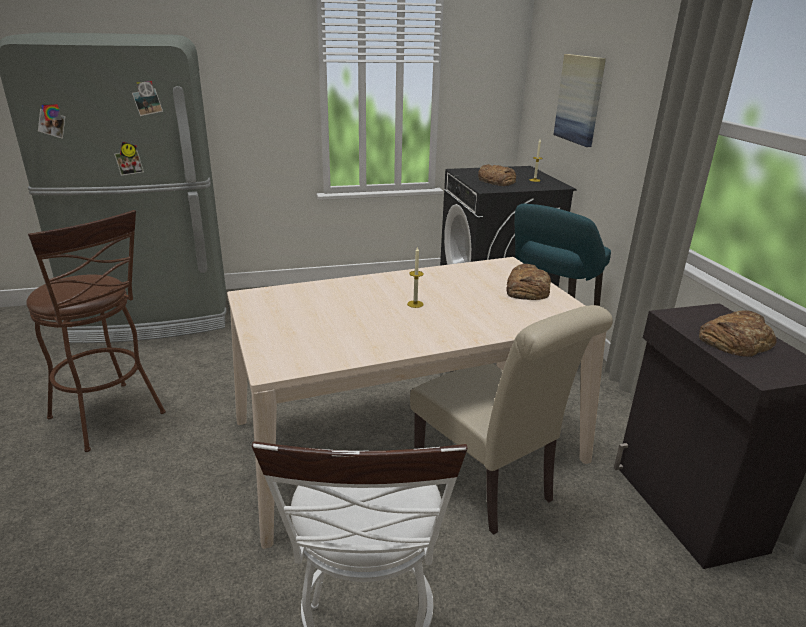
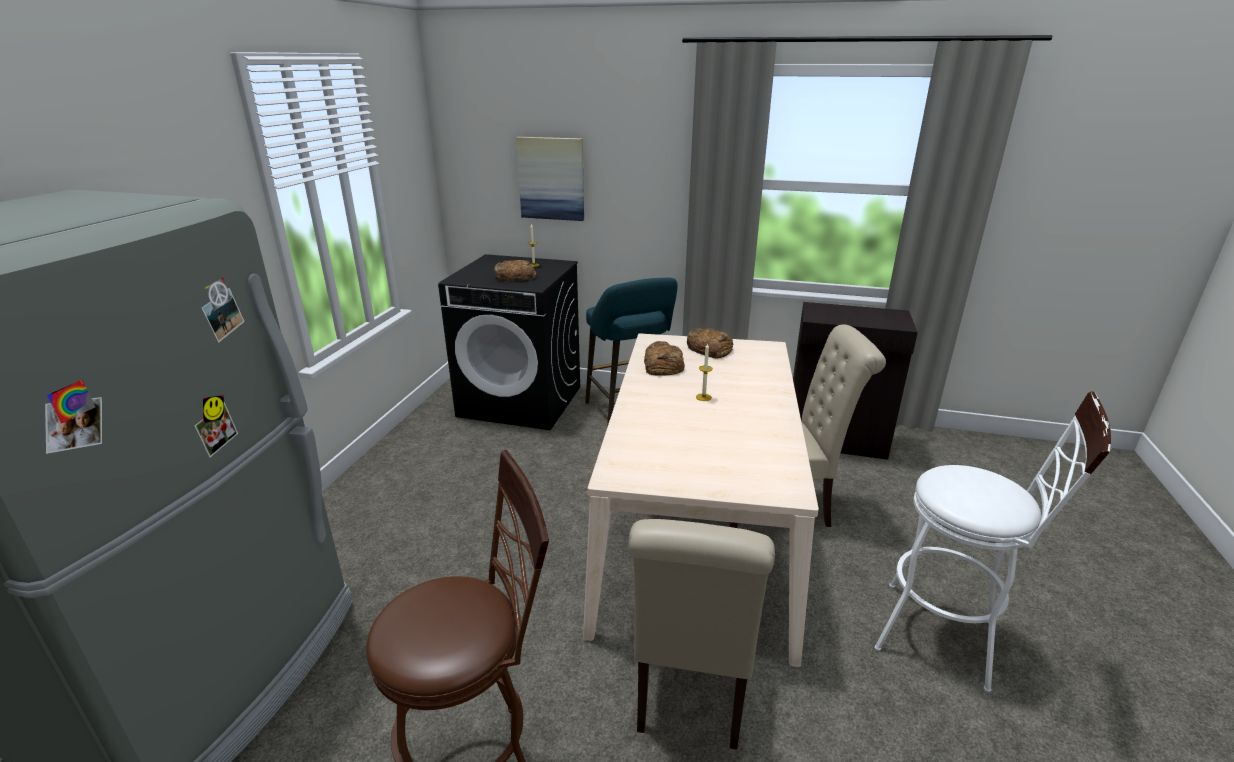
camera: 60 degrees left, 0 degrees up
bread [699,310,777,357] -> bread moved to [644,341,685,376]
none -> beige chair [628,519,775,750]

